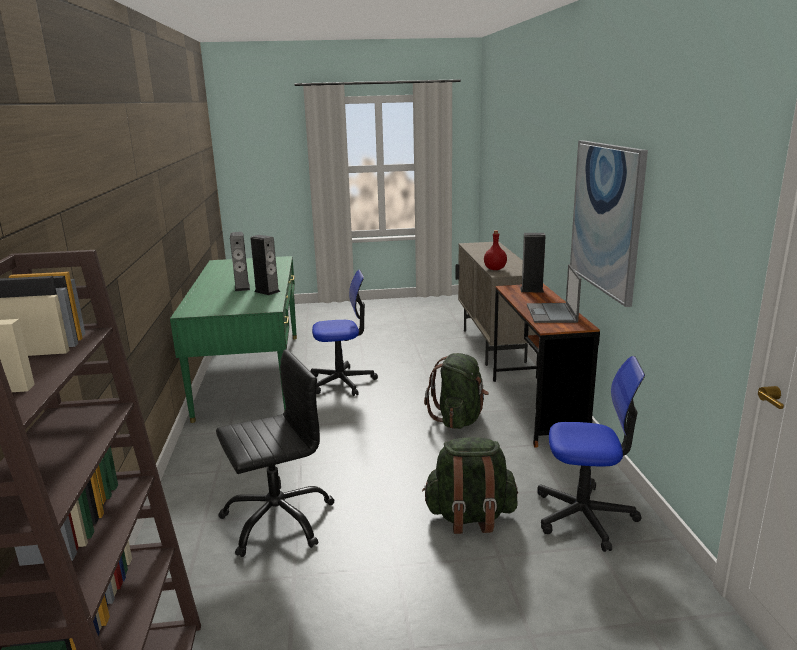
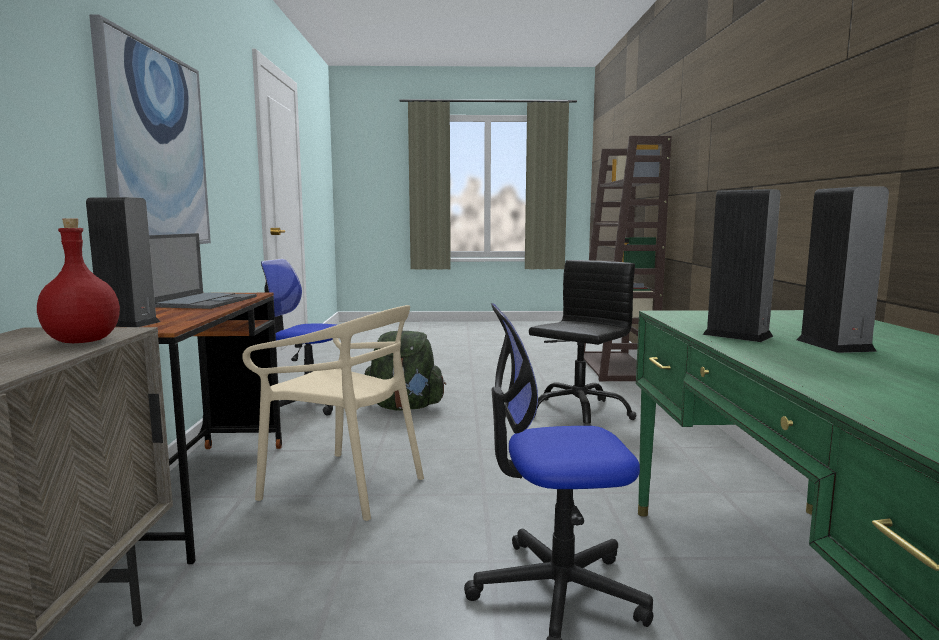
camera: 175 degrees left, 10 degrees down
black office chair [216,349,335,557] -> black office chair turned 150 degrees clockwise [529,260,636,426]
green backpack [424,353,489,429] -> beige chair [242,305,424,521]

